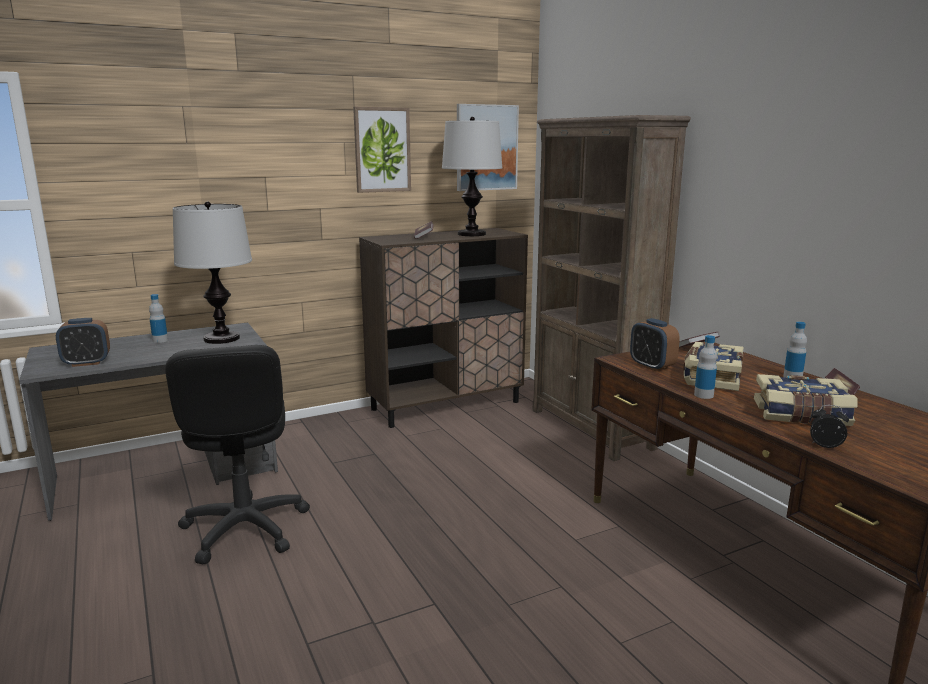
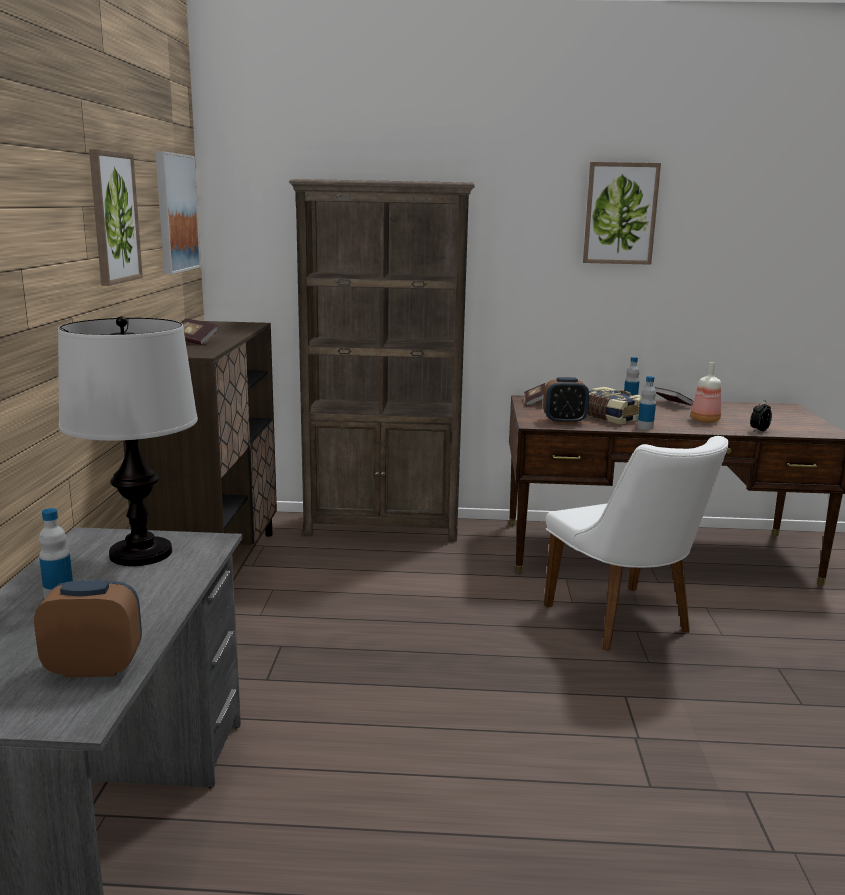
camera: 60 degrees left, 0 degrees up
alarm clock [56,318,110,367] -> alarm clock turned 105 degrees counterclockwise [34,580,142,678]
black office chair [165,345,310,565] -> none
table lamp [442,117,502,236] -> none
book [754,374,858,426] -> bottle [691,362,721,423]
none -> white chair [544,436,728,651]
none -> picture [583,162,661,265]

